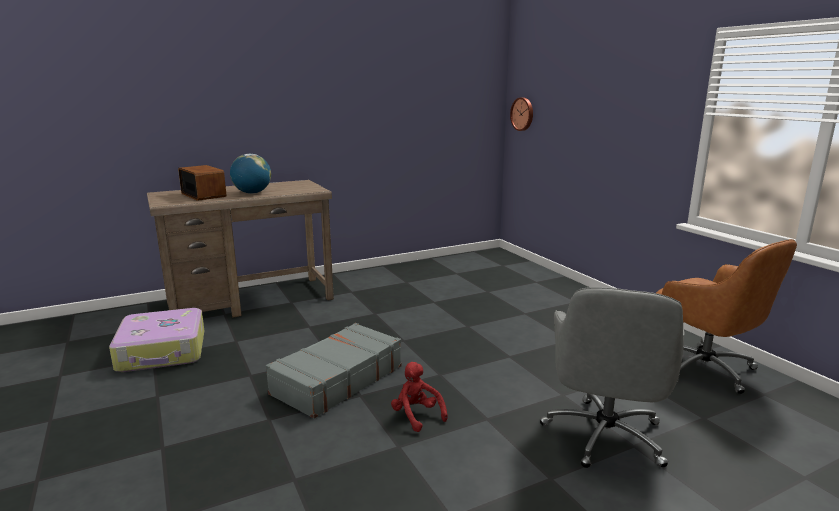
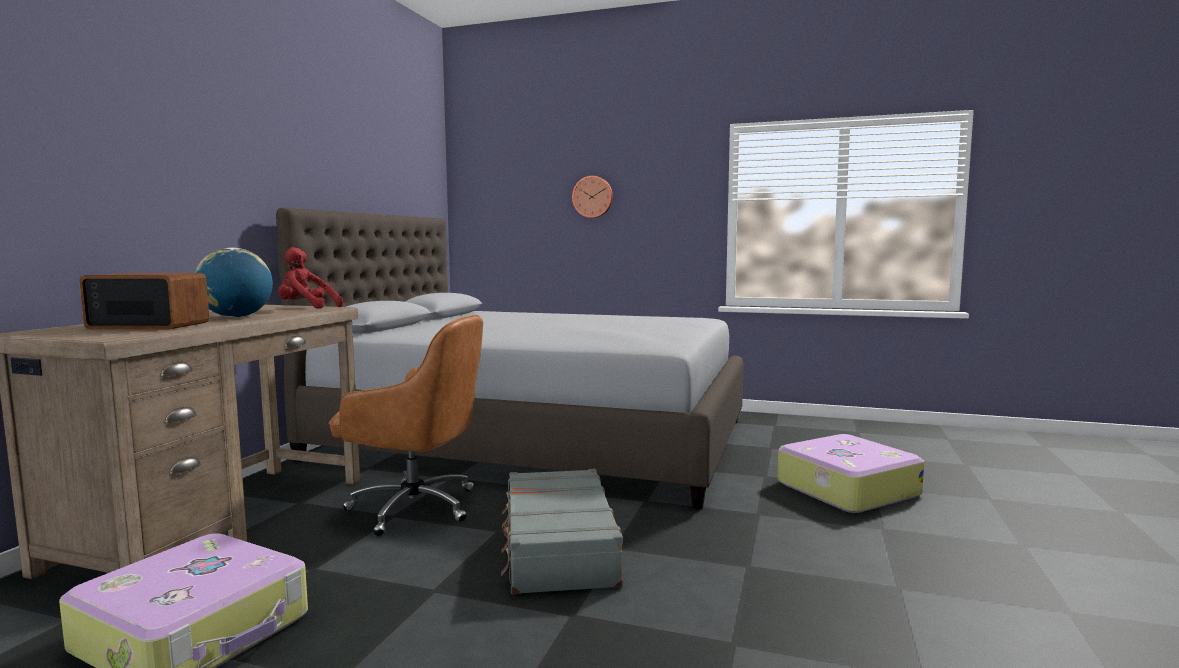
camera: 45 degrees left, 10 degrees down
red plush toy [391,362,448,432] -> red plush toy moved to [278,247,343,309]
wall clock [510,98,533,131] -> wall clock moved to [572,176,613,218]
grey office chair [540,287,685,468] -> suitcase [777,434,924,513]
brown office chair [656,239,797,394] -> brown office chair moved to [329,315,483,536]
none -> grey bed [276,207,743,509]

